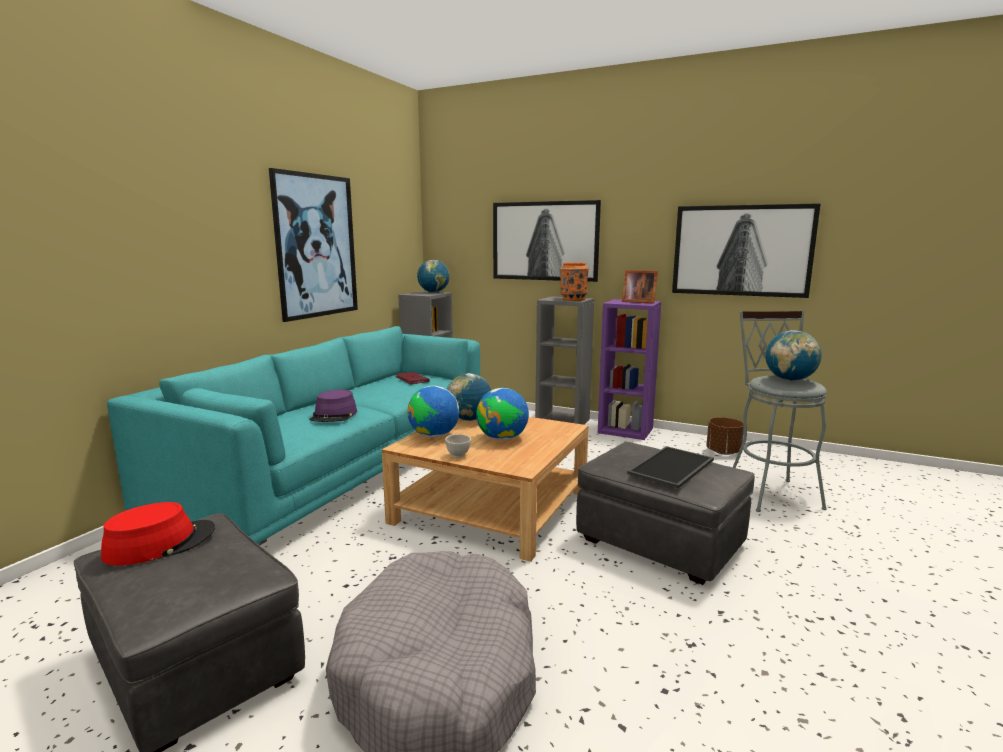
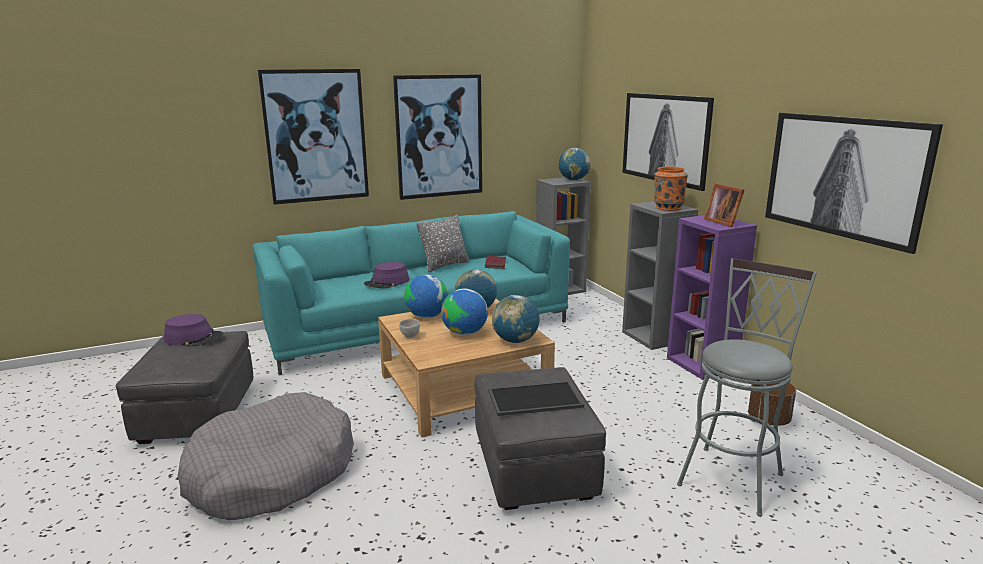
camera: 40 degrees right, 5 degrees up
red hat [101,502,215,565] -> purple hat [164,314,223,346]
globe [765,330,822,381] -> globe moved to [492,295,540,343]
none -> picture [258,69,369,205]
none -> grey pillow [417,215,469,273]

